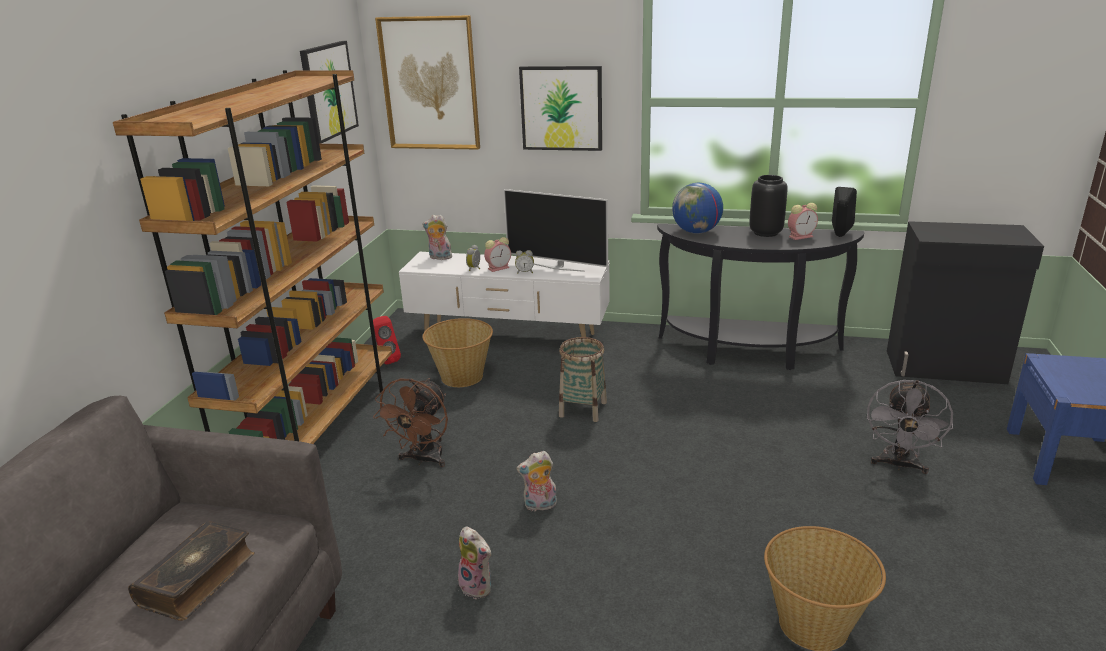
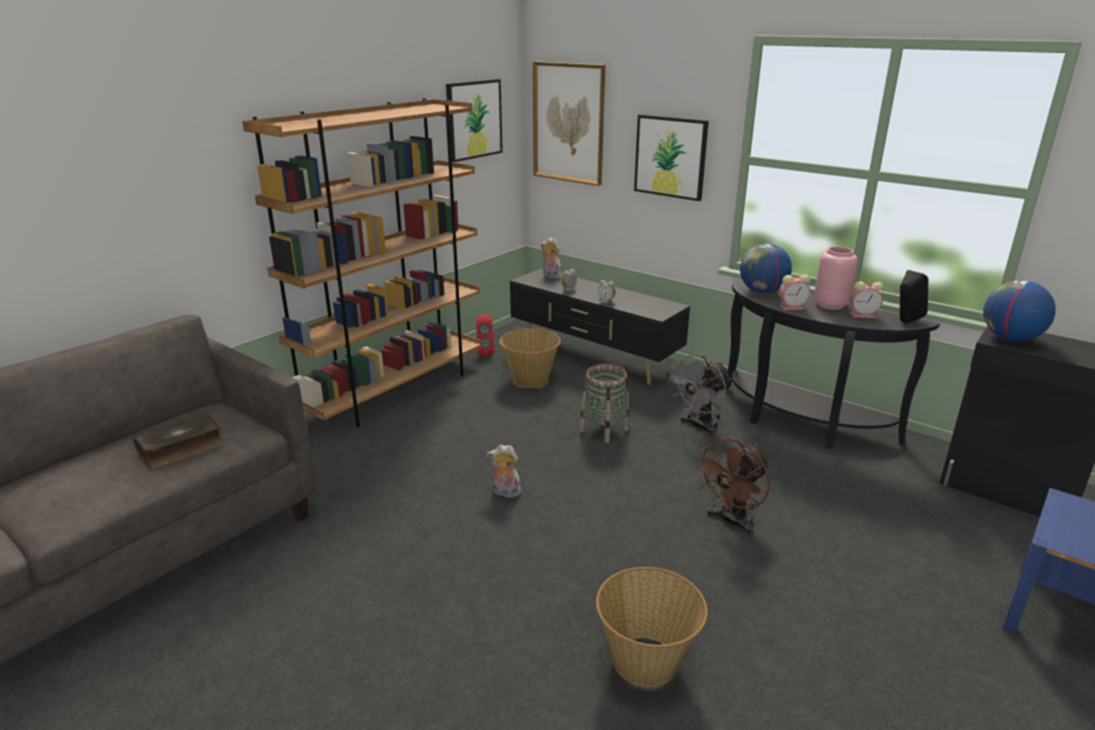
camera: 25 degrees right, 0 degrees up
brown fan [373,378,448,467] -> brown fan moved to [693,438,771,536]
white tv stand [399,252,609,337] -> black tv stand [510,269,690,385]
plush toy [458,526,492,599] -> none
alarm clock [484,237,511,272] -> alarm clock moved to [779,274,811,310]
television [503,189,608,272] -> none
black vase [749,175,788,237] -> pink vase [814,246,857,310]
grey fan [867,380,953,474] -> grey fan moved to [668,354,731,437]
none -> globe [983,280,1056,342]

